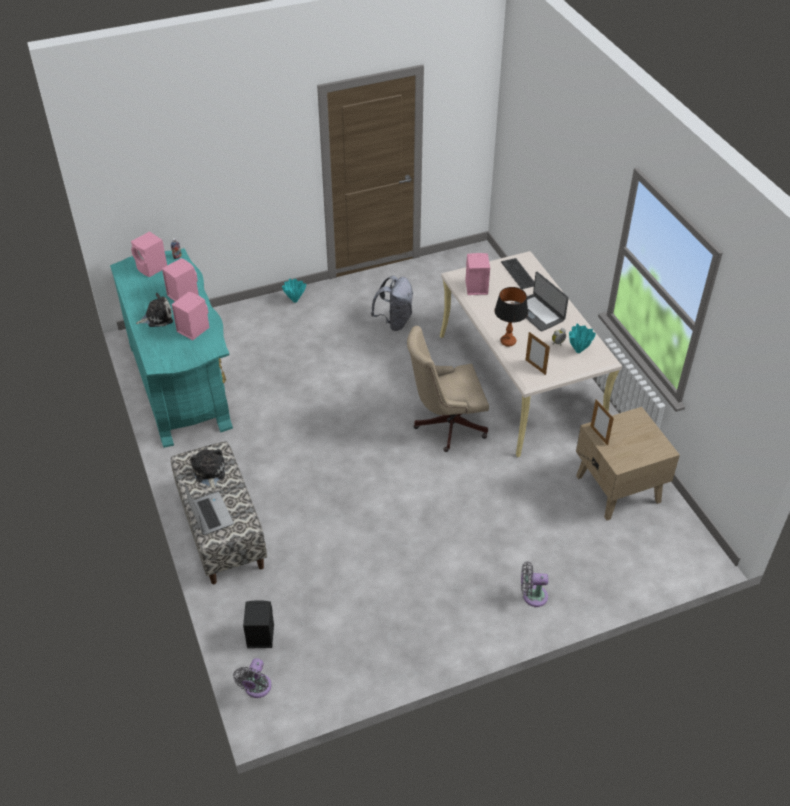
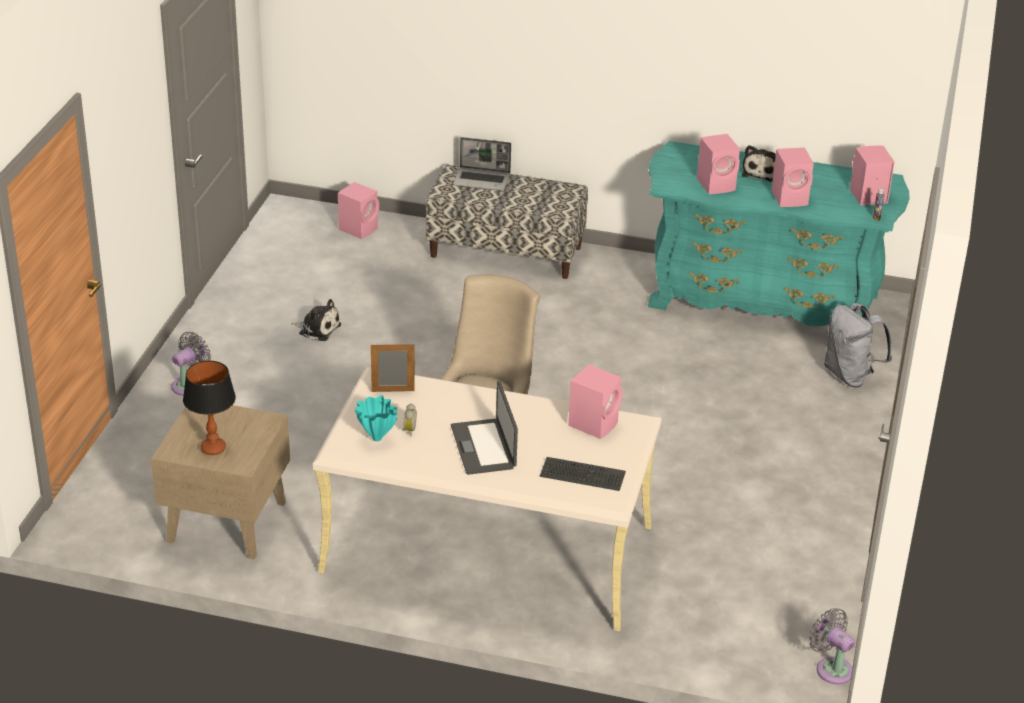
camera: 125 degrees right, 10 degrees down
plush toy [190,449,225,490] -> plush toy moved to [291,299,341,341]
grey fan [233,658,271,698] -> grey fan moved to [808,608,855,684]
black speaker [243,600,274,648] -> pink speaker [338,182,379,239]
turquoise vase [282,279,306,303] -> none
grey backpack [371,276,413,331] -> grey backpack moved to [824,303,892,387]
table lamp [494,287,528,347] -> table lamp moved to [183,361,236,455]
laptop [514,272,569,332] -> laptop turned 105 degrees counterclockwise [451,381,518,475]
picture frame [590,399,614,446] -> none

